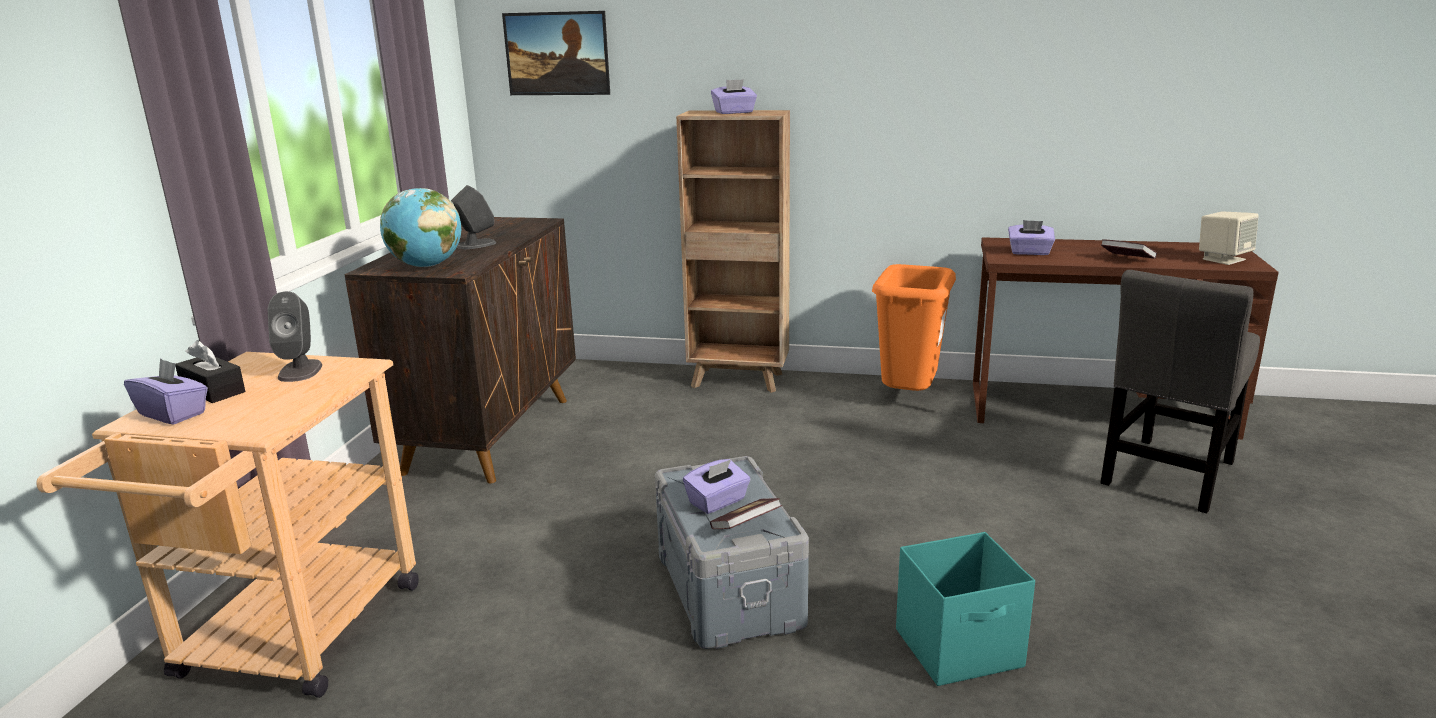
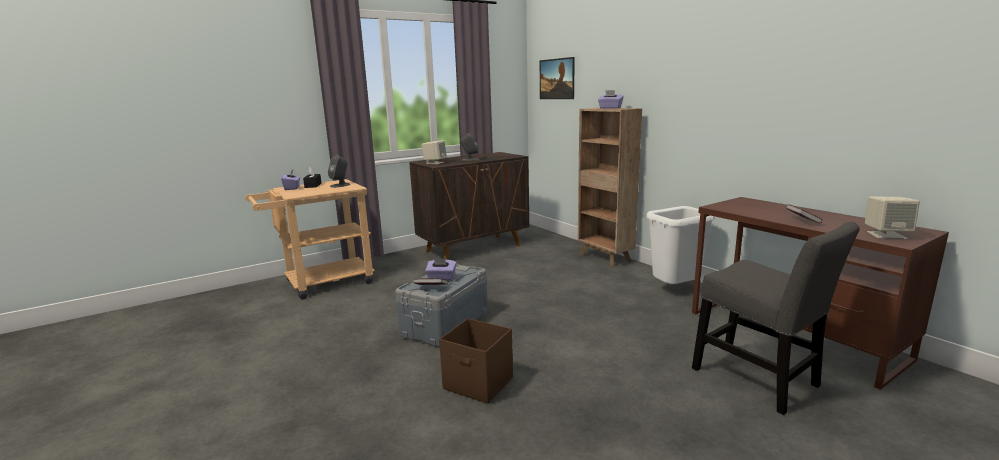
camera: 45 degrees right, 5 degrees down
globe [380,188,461,267] -> beige speaker [422,140,447,164]
orange trash can [872,264,956,391] -> white trash can [646,206,715,284]
turquoise storage box [896,532,1035,686] -> brown storage box [439,318,513,404]
purple tissue box [1008,220,1055,255] -> none
grey chair [1100,270,1260,513] -> grey chair turned 120 degrees counterclockwise [692,222,860,415]

